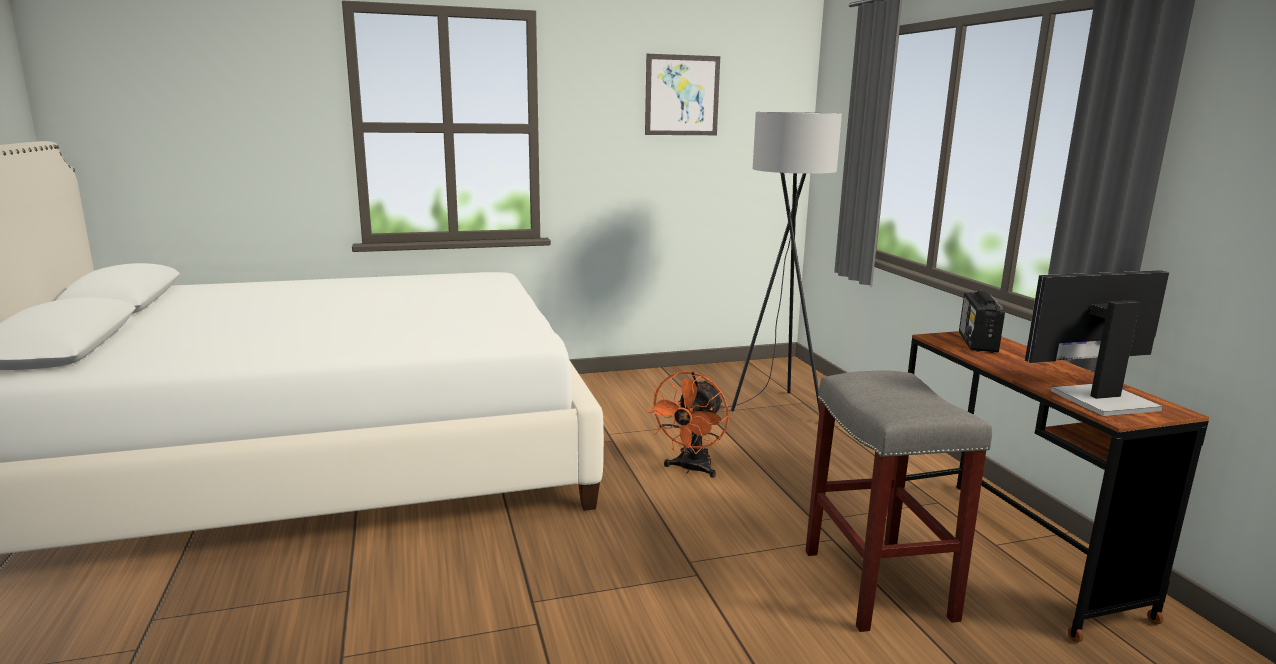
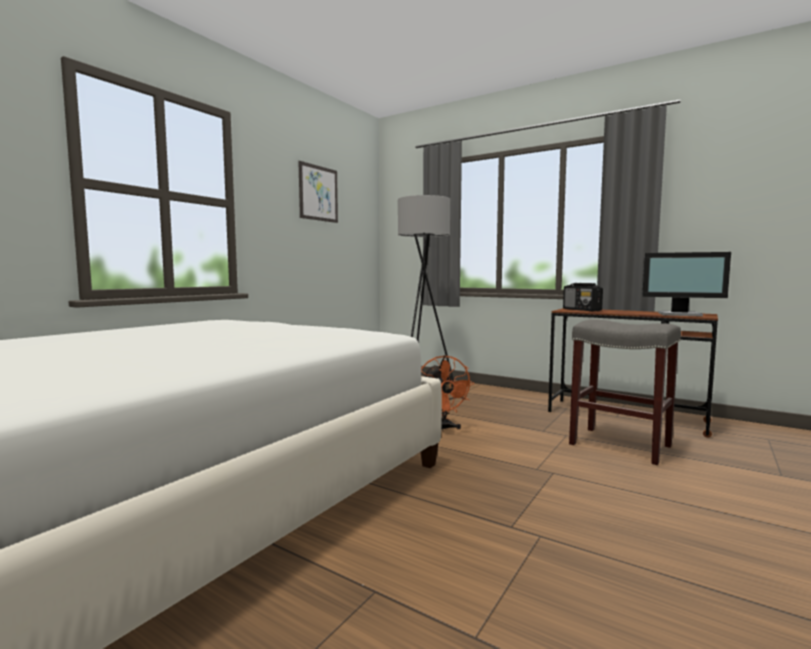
camera: 40 degrees left, 10 degrees down
monitor [1025,270,1169,416] -> monitor turned 105 degrees counterclockwise [642,252,731,317]

